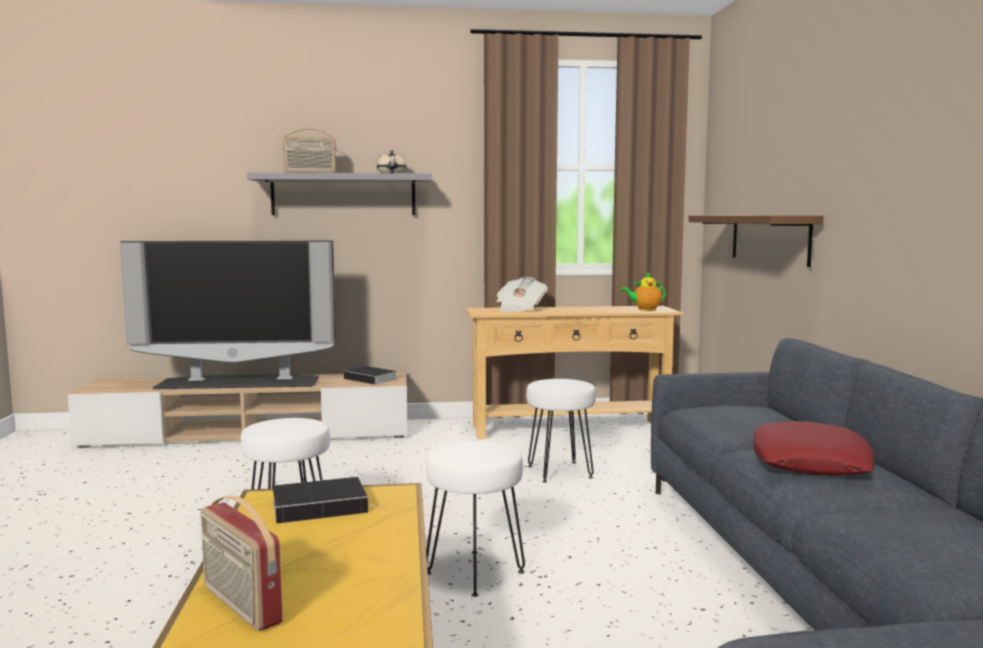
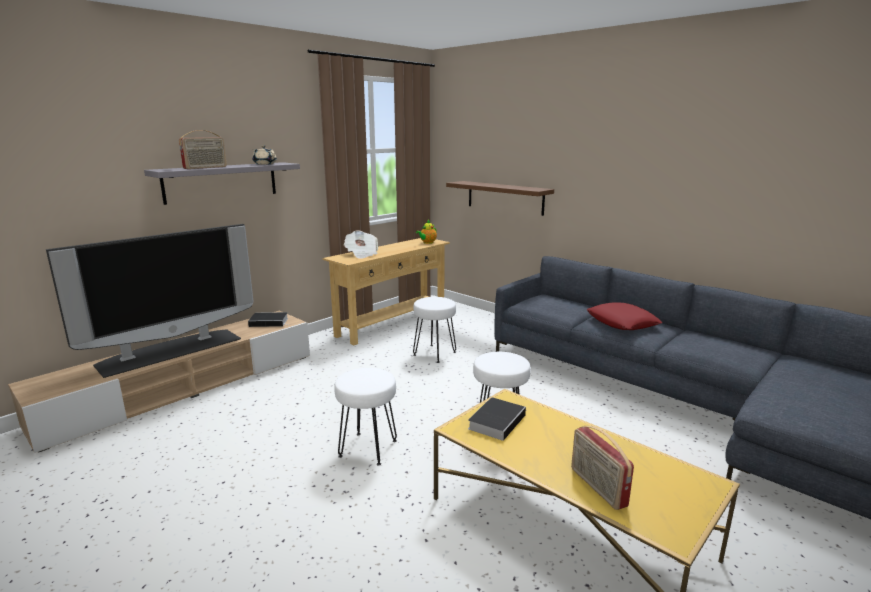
camera: 40 degrees left, 10 degrees up
radio [200,495,283,631] -> radio turned 60 degrees clockwise [571,426,634,510]

